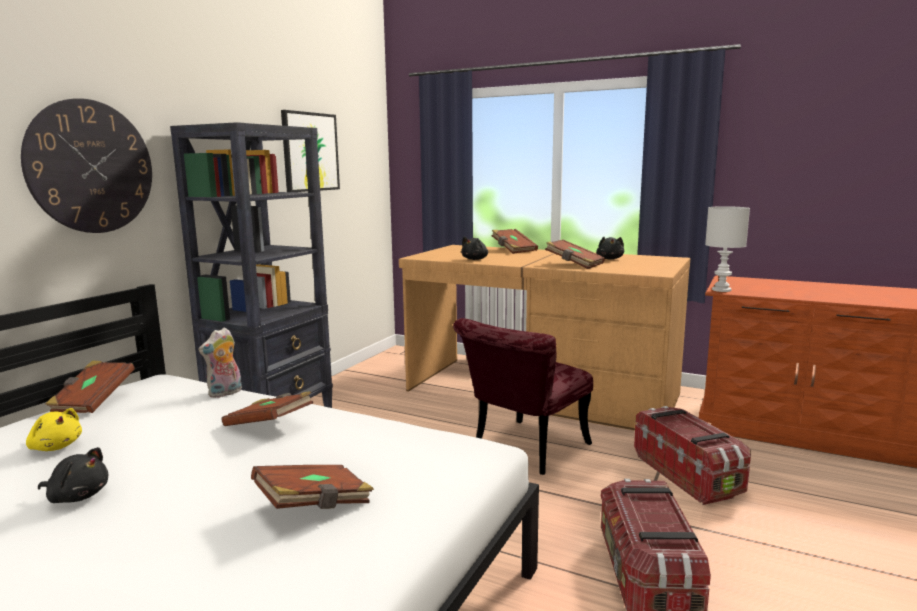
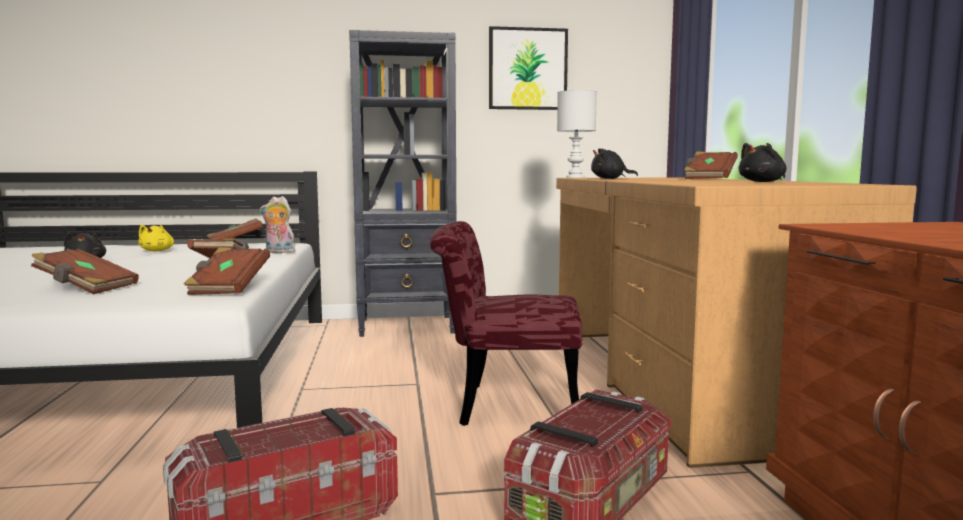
camera: 55 degrees right, 5 degrees down
wall clock [21,98,152,233] -> none
brown book [545,240,605,269] -> brown book moved to [184,247,270,295]
white table lamp [705,206,750,292] -> white table lamp moved to [557,90,597,178]

